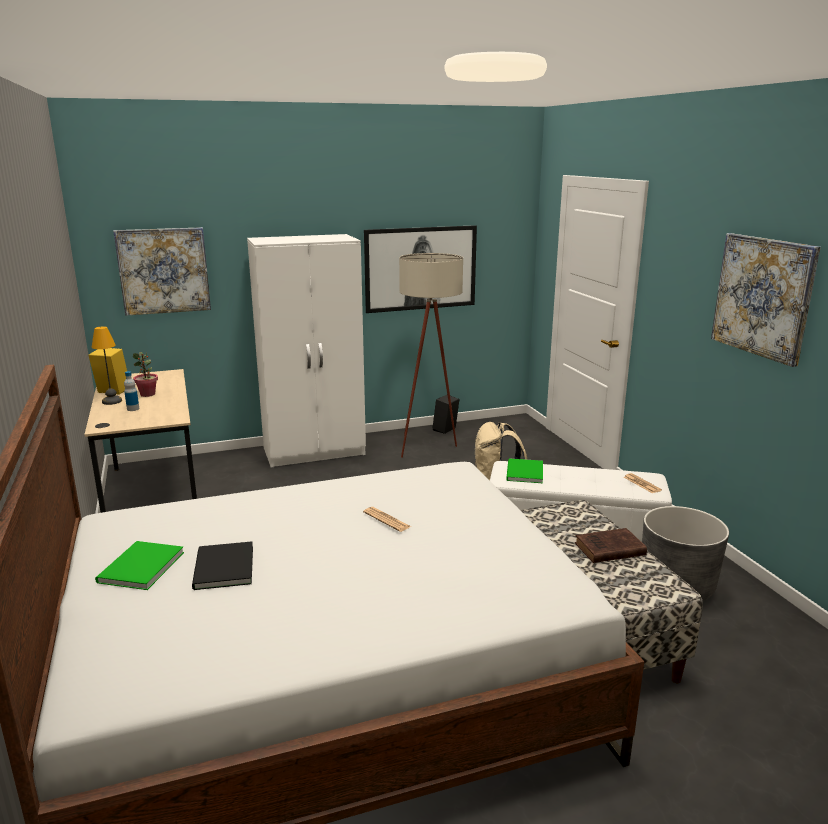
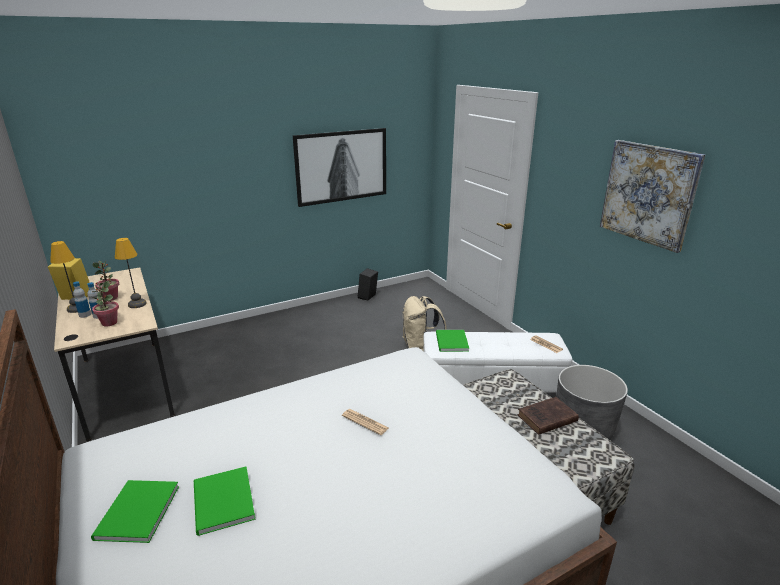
camera: 10 degrees left, 5 degrees up
picture [113,227,211,316] -> none
black book [192,541,253,590] -> green book [194,467,256,536]
white wardrobe [247,234,366,467] -> none
beige floor lamp [399,253,463,458] -> none
none -> bottle [73,282,91,318]
none -> potted plant [91,281,119,326]
none -> table lamp [115,238,147,308]

